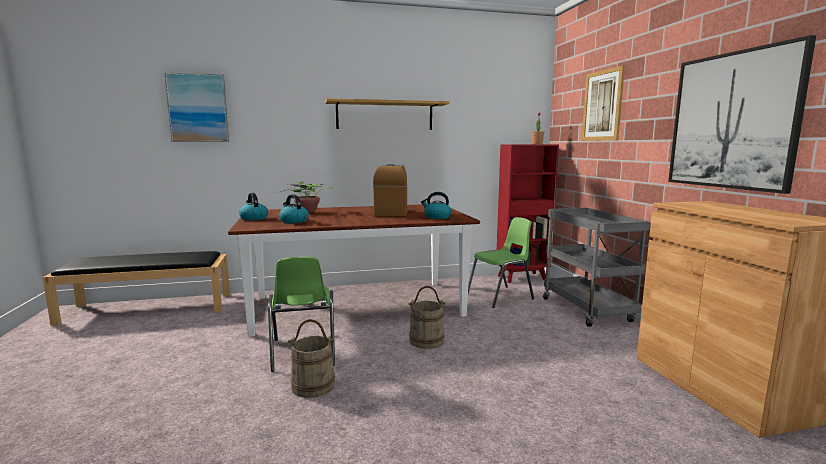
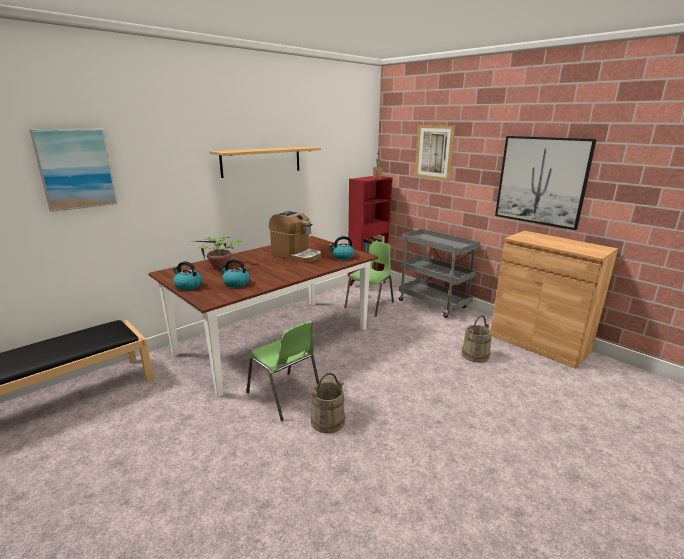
camera: 30 degrees left, 10 degrees up
coffee machine [373,164,408,217] -> coffee machine turned 150 degrees clockwise [269,211,321,263]
beige bucket [408,286,446,349] -> beige bucket moved to [462,316,492,363]

